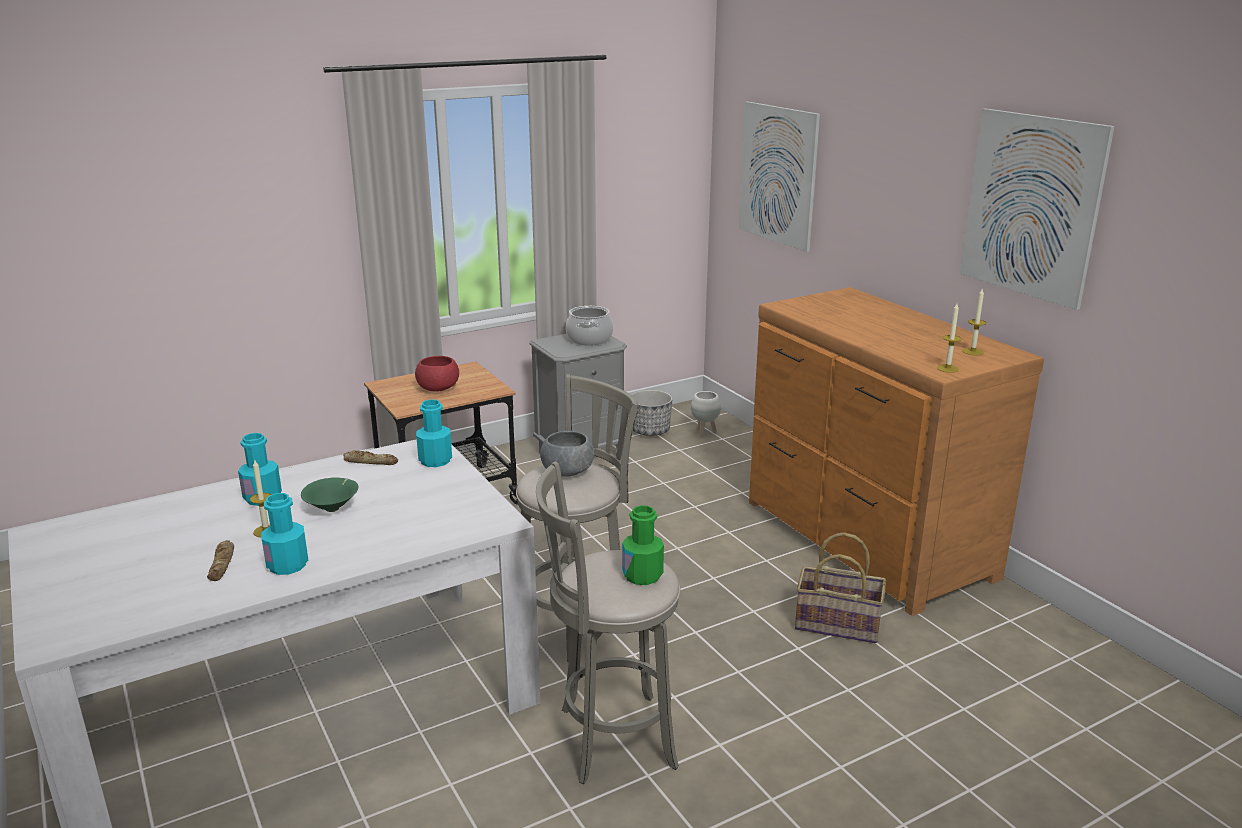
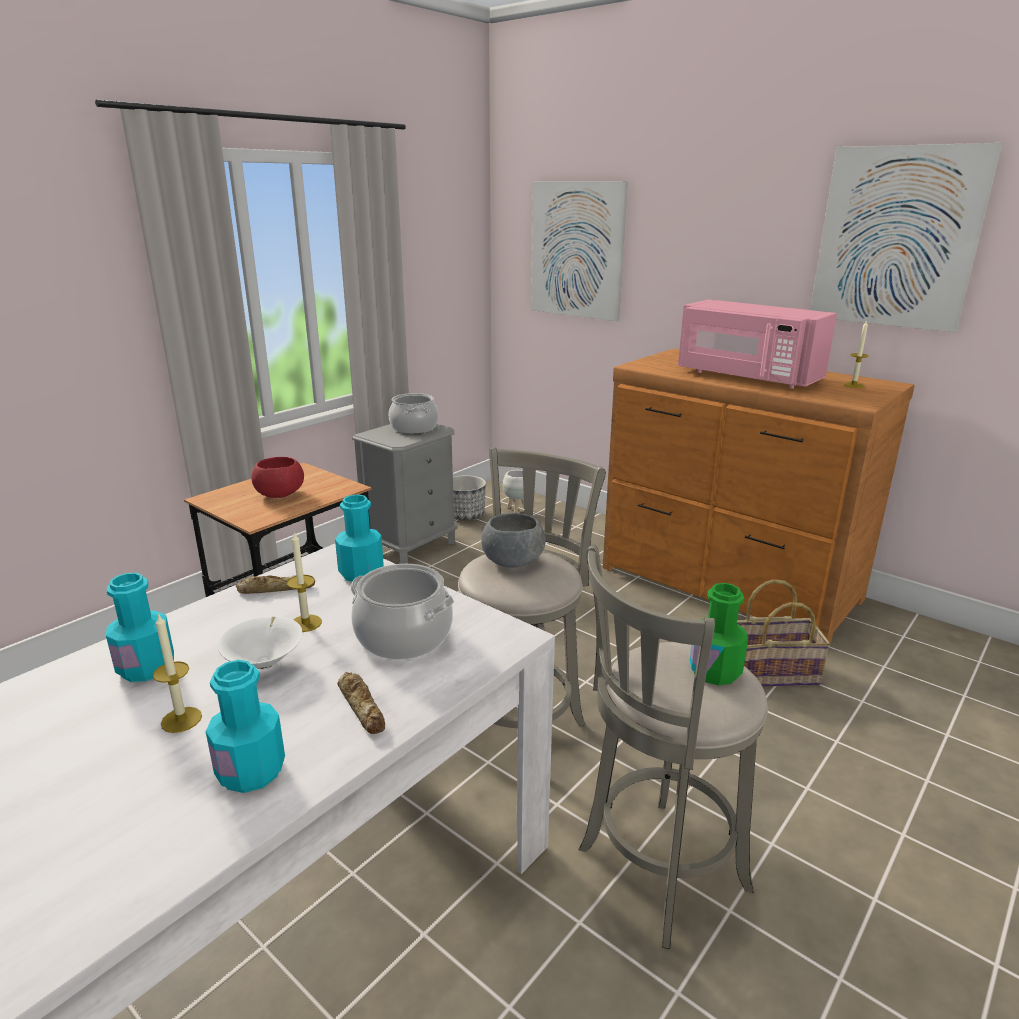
camera: 20 degrees left, 0 degrees up
bread [207,540,234,581] -> bread moved to [337,672,385,734]
green bowl [301,477,359,512] -> white bowl [218,617,303,669]
candle [937,304,962,373] -> candle moved to [287,531,322,632]
none -> cooking pot [350,564,454,659]
none -> pink microwave [678,299,837,389]

